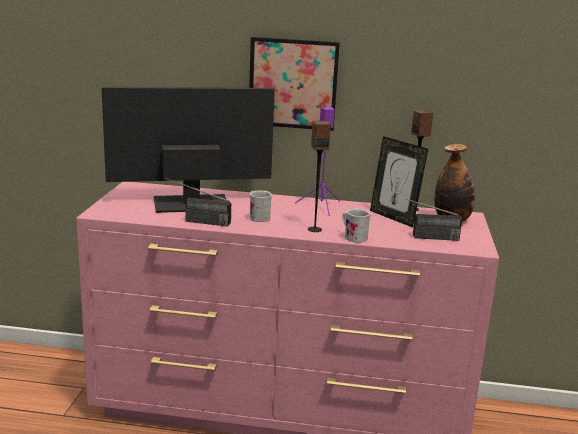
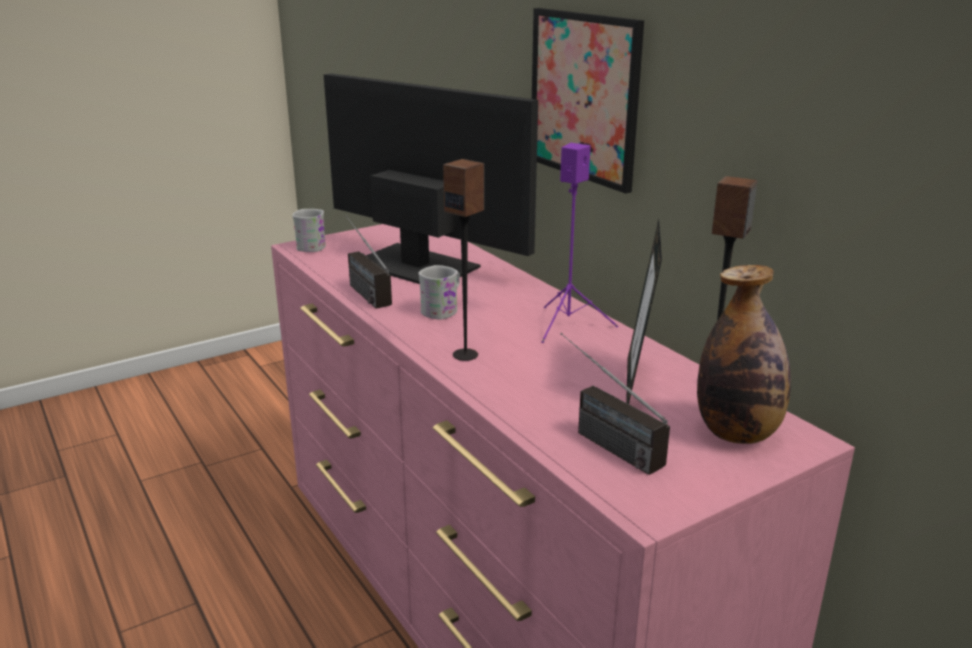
camera: 50 degrees right, 5 degrees up
white mug [342,209,371,243] -> white mug moved to [292,209,326,252]

